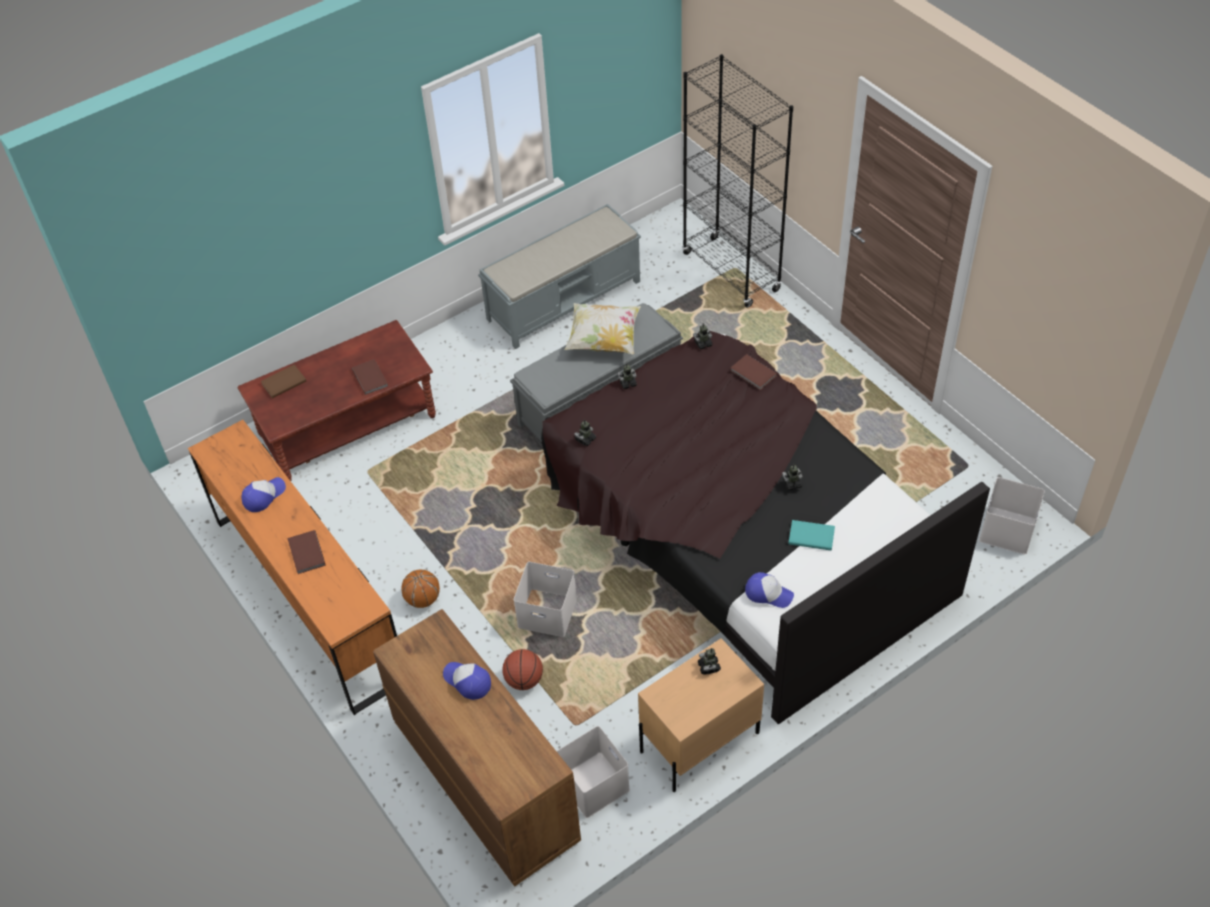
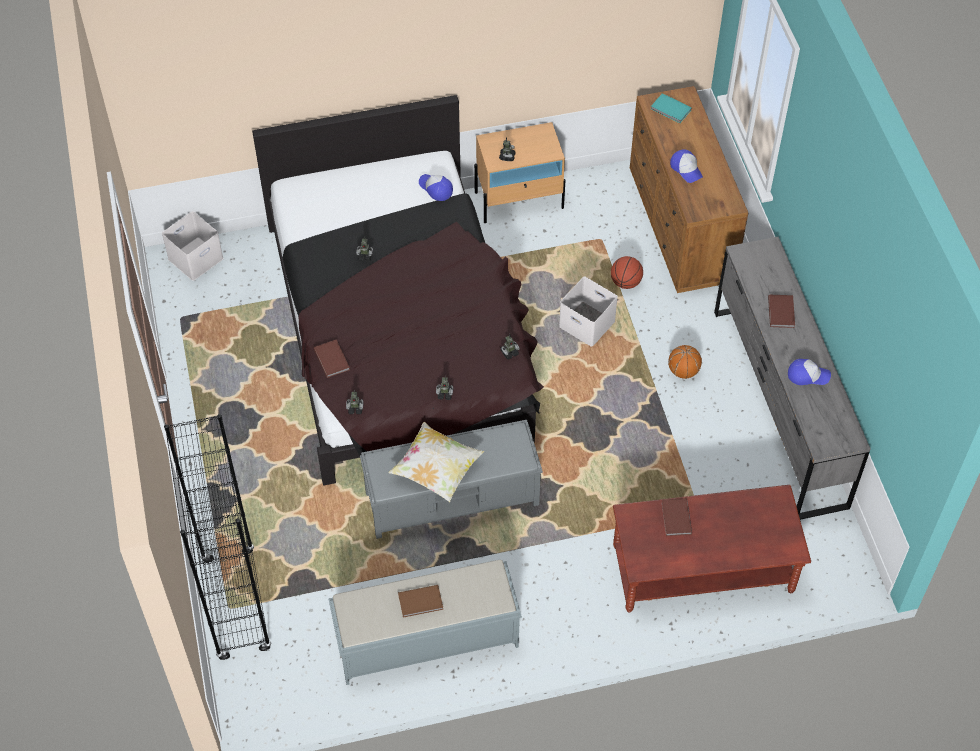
camera: 160 degrees left, 5 degrees up
orange dresser [188,420,397,715] -> grey dresser [714,237,871,520]
cap [242,477,286,512] -> cap turned 150 degrees counterclockwise [788,359,831,385]
brown book [261,365,306,398] -> brown book moved to [398,585,443,618]
white storage box [557,726,630,818] -> none
turquoise book [788,520,835,551] -> turquoise book moved to [651,93,692,123]

